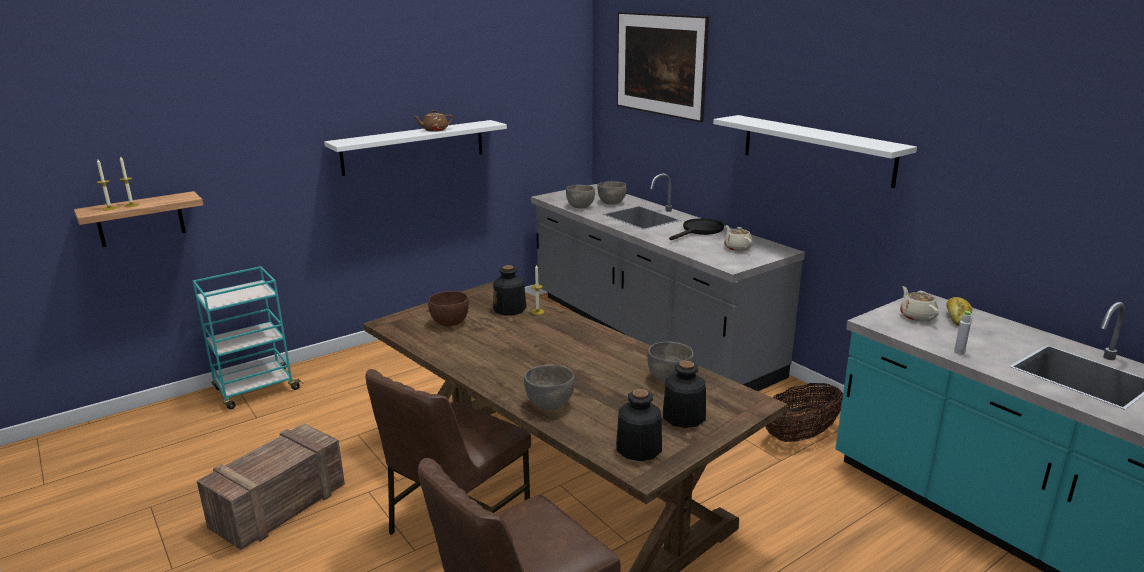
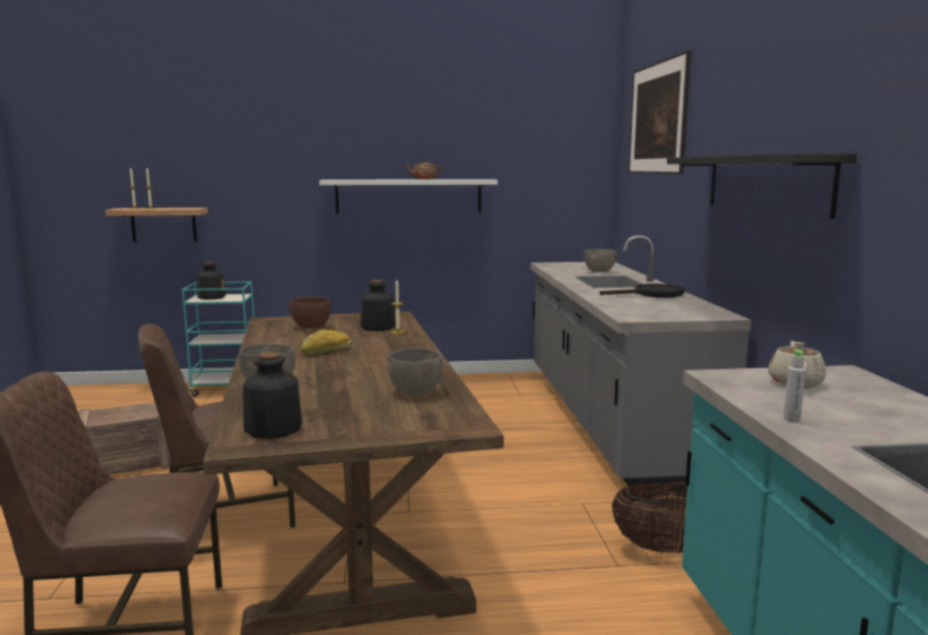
camera: 30 degrees right, 10 degrees down
grey bowl [566,185,595,208] -> none
bottle [663,361,706,428] -> bottle moved to [197,262,226,300]
white shelf [713,115,917,188] -> black shelf [667,153,857,219]
beige teapot [724,225,753,251] -> none
bread [946,297,972,326] -> bread moved to [301,329,352,355]

